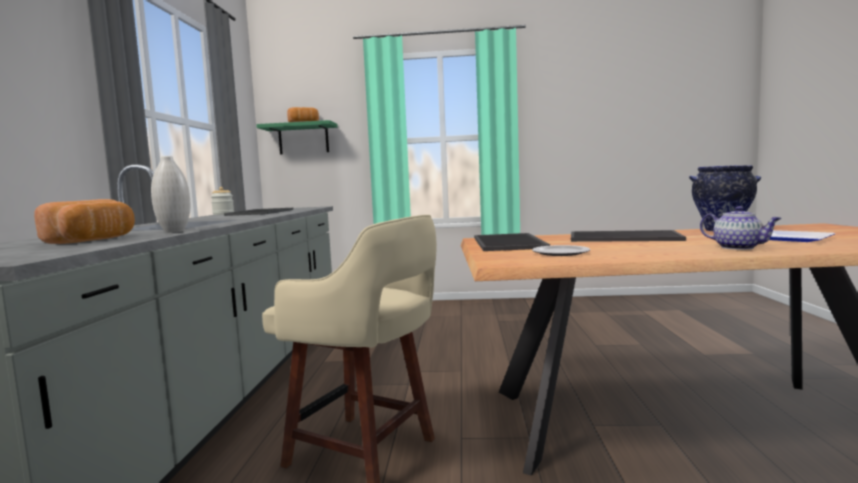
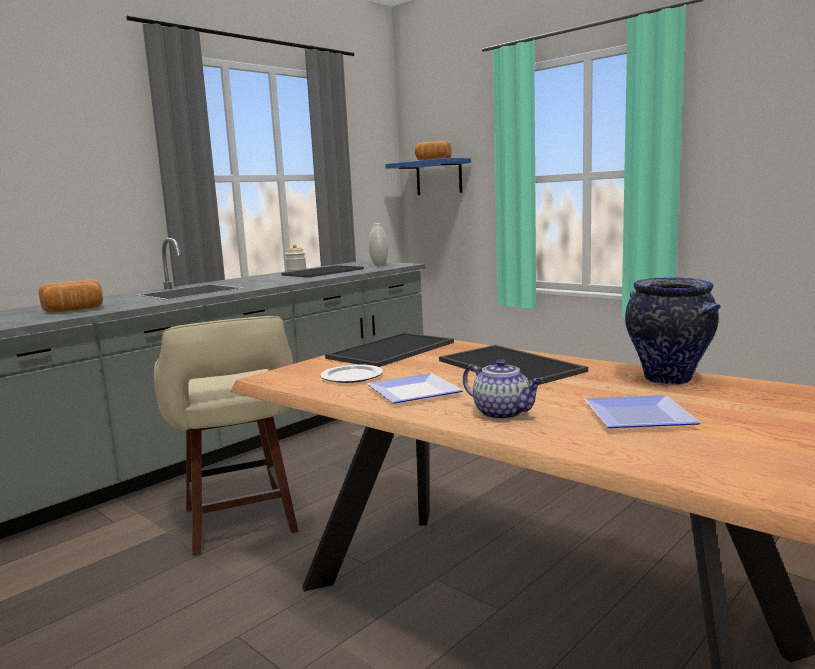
camera: 40 degrees right, 5 degrees up
white vase [151,156,190,233] -> white vase moved to [369,223,388,266]
green shelf [256,120,338,155] -> blue shelf [385,158,471,195]
teapot [700,206,782,250] -> teapot turned 45 degrees counterclockwise [463,359,543,420]
none -> plate [367,373,464,404]

